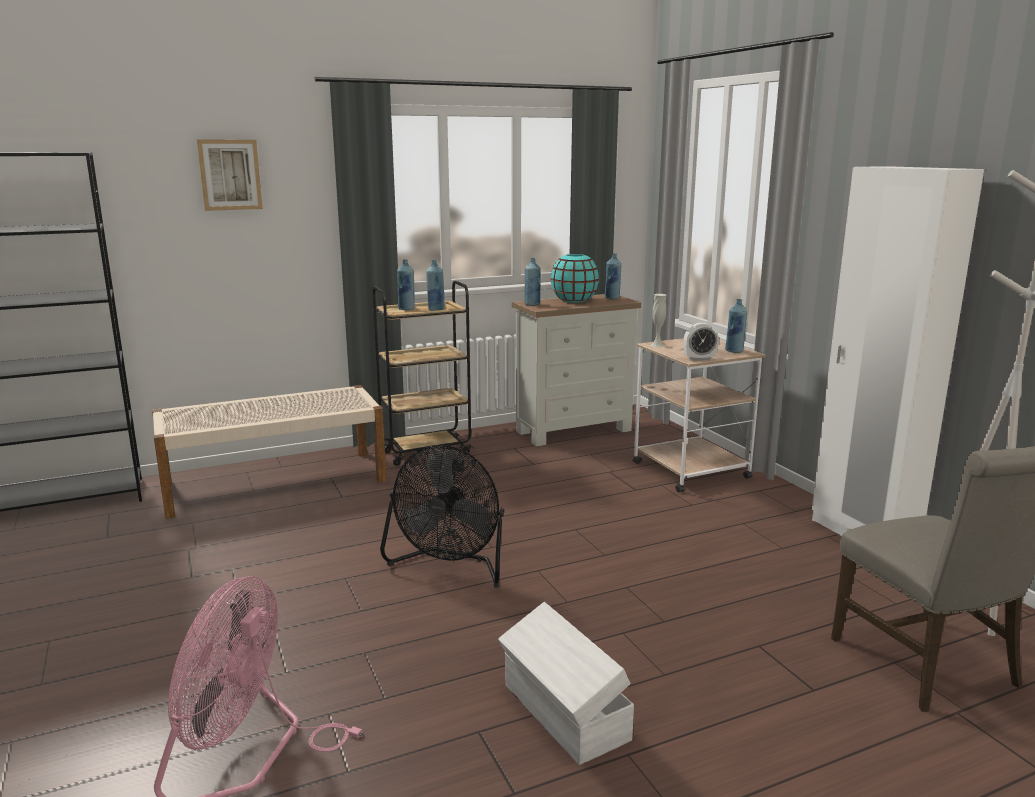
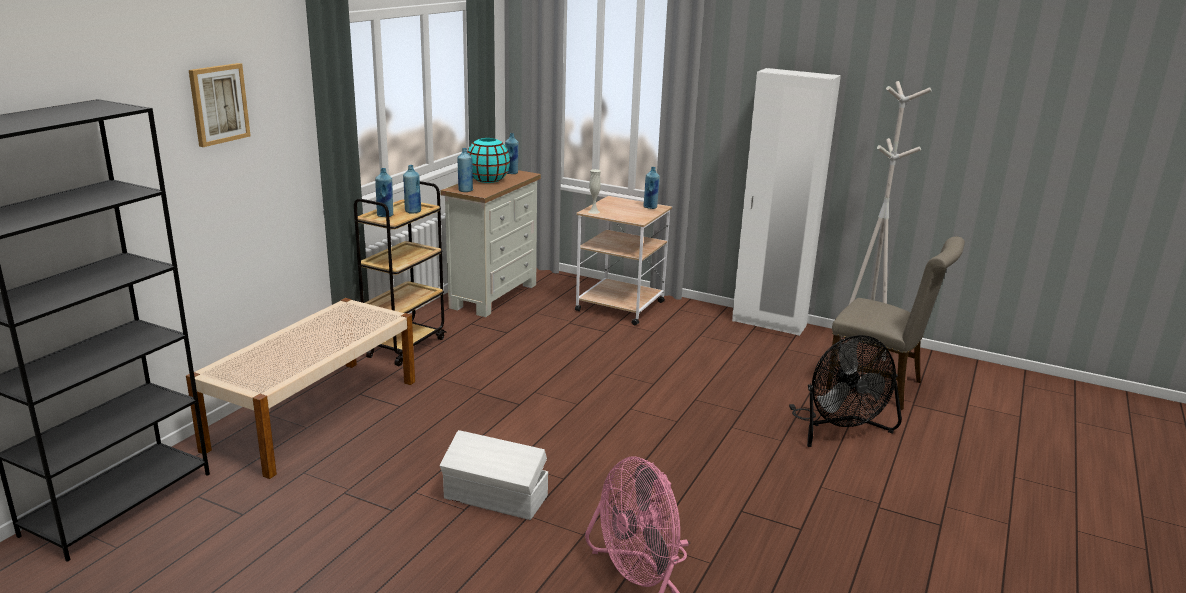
camera: 40 degrees left, 5 degrees up
black fan [380,445,504,588] -> black fan moved to [789,335,902,447]
white storage box [498,602,634,765] -> white storage box moved to [440,430,548,520]
alarm clock [683,323,719,361] -> none

